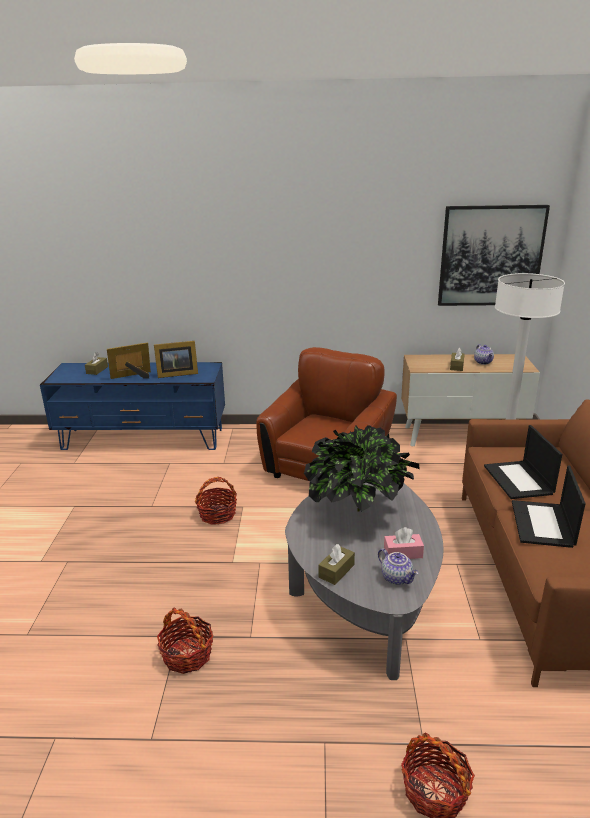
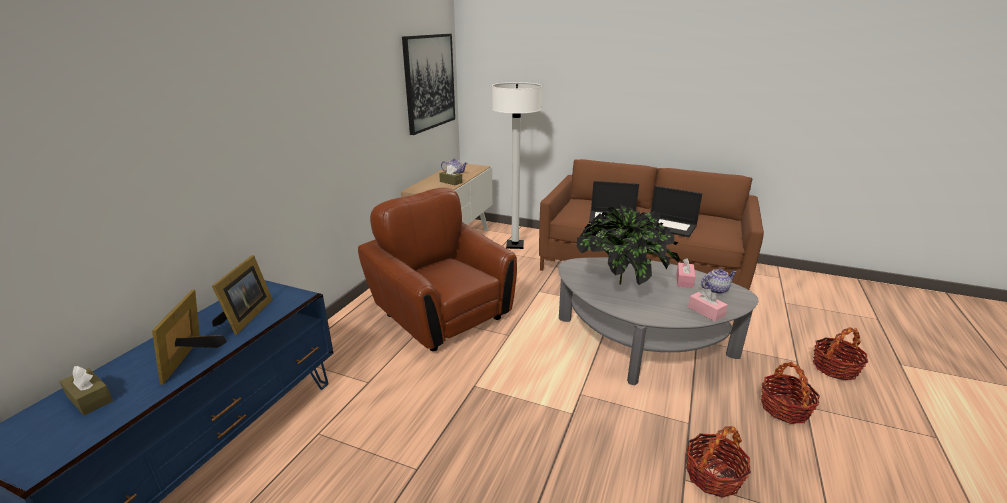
camera: 70 degrees left, 0 degrees up
basket [195,477,237,525] -> basket moved to [761,361,820,424]
brown tissue box [318,544,355,585] -> pink tissue box [688,288,728,322]

